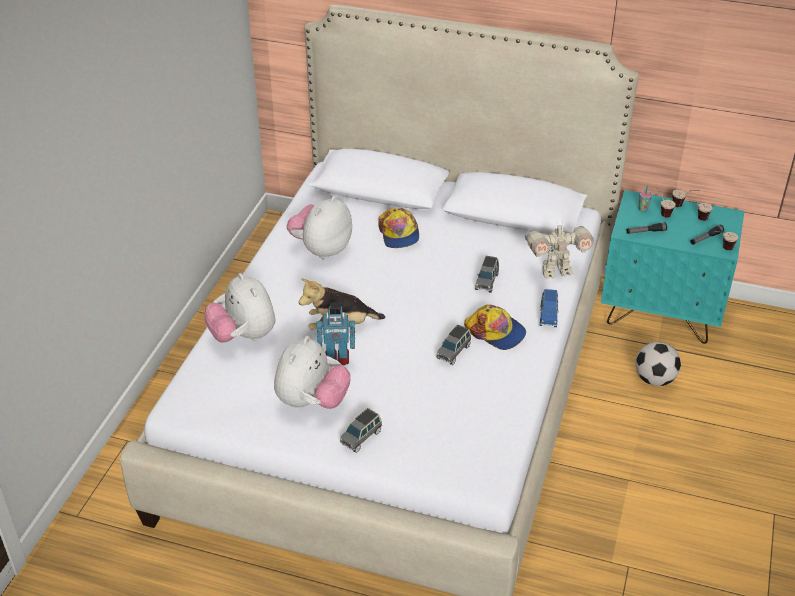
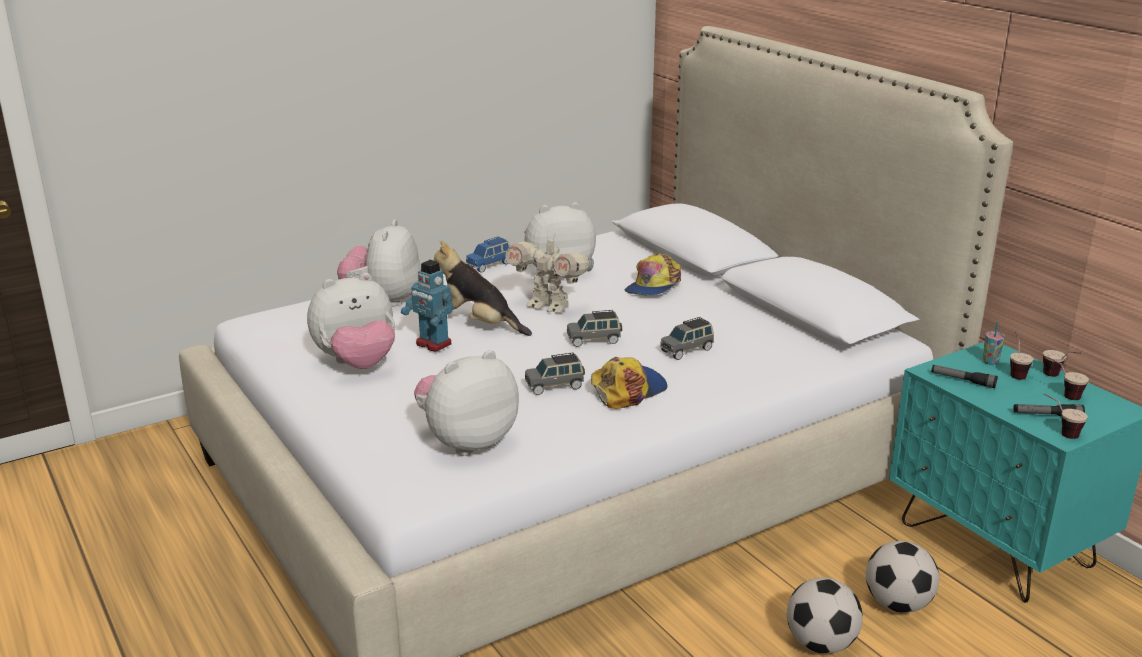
camera: 40 degrees right, 15 degrees down
grey toy car [340,408,382,453] -> grey toy car moved to [567,310,622,347]
cap [464,304,526,350] -> cap turned 120 degrees counterclockwise [591,357,668,409]
toy robot [525,223,594,279] -> toy robot moved to [505,234,594,313]
blue toy car [539,289,559,327] -> blue toy car moved to [466,237,510,273]
none -> plush toy [414,350,519,456]
none -> football [787,577,863,654]

